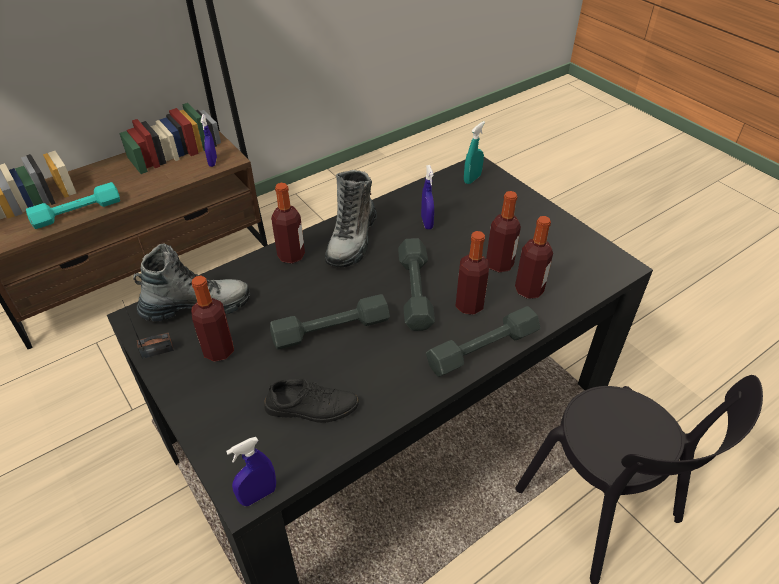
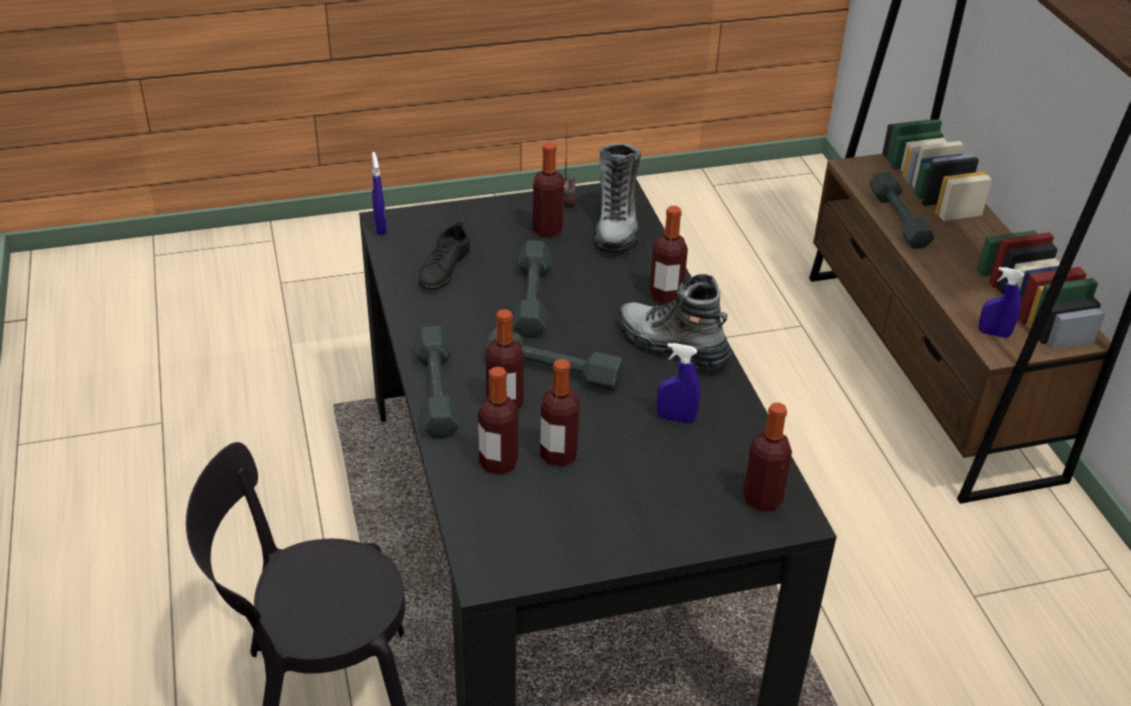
camera: 110 degrees right, 5 degrees down
turquoise dumbbell [26,182,120,229] -> grey dumbbell [869,172,935,249]
turquoise spray bottle [464,121,485,184] -> bottle [743,403,792,512]

